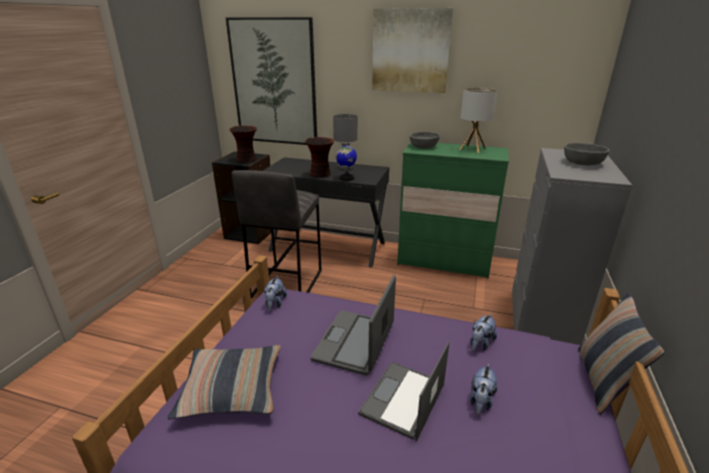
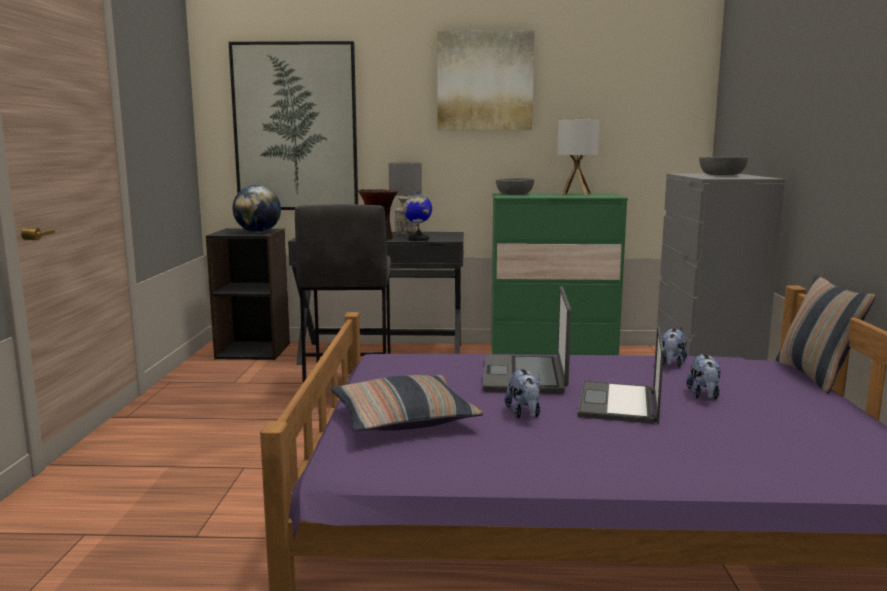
camera: 15 degrees left, 15 degrees down
vase [229,126,257,163] -> globe [233,185,281,233]
plush toy [264,276,287,310] -> plush toy moved to [505,369,541,418]

